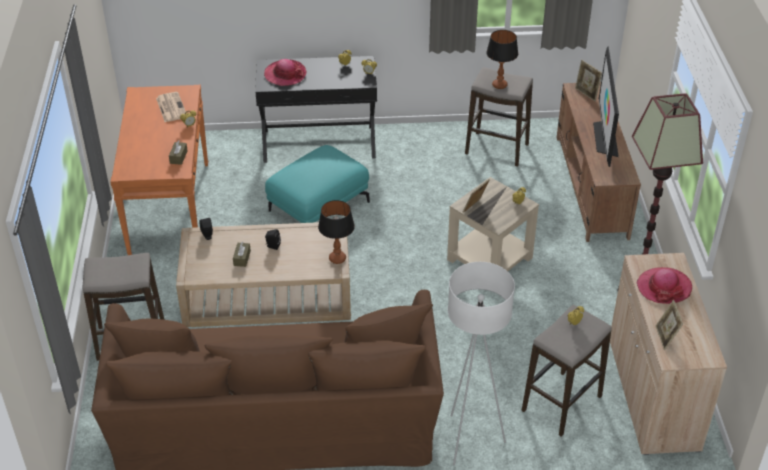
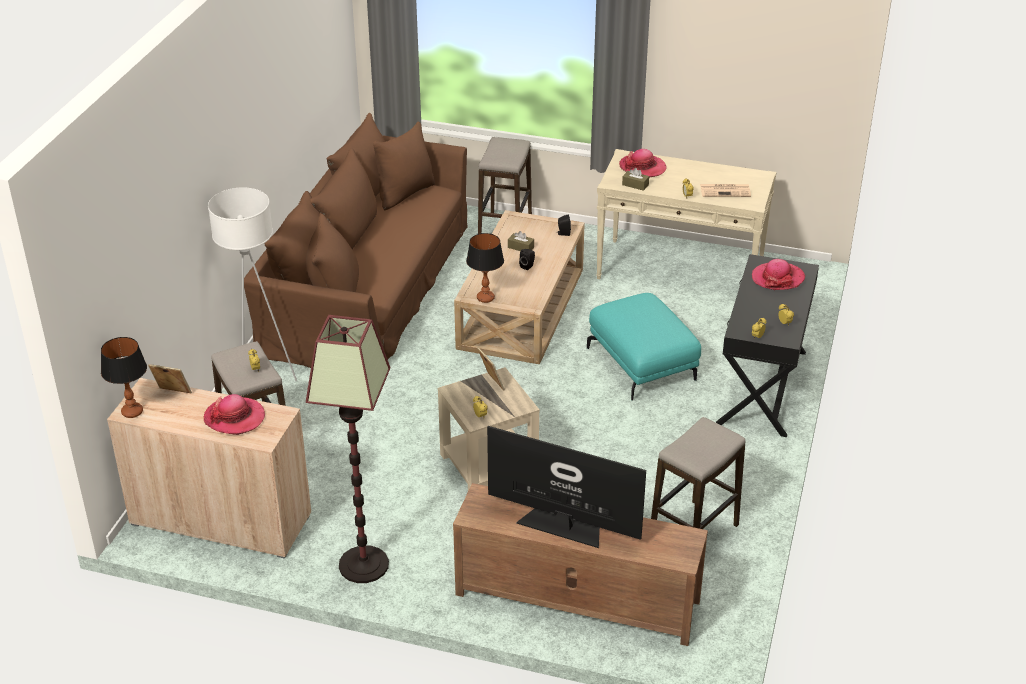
camera: 110 degrees right, 5 degrees down
orange console table [110,85,208,255] -> beige console table [596,149,776,279]
table lamp [486,30,518,89] -> table lamp moved to [101,337,147,418]
picture frame [575,60,602,101] -> none
none -> hat [619,149,667,178]

